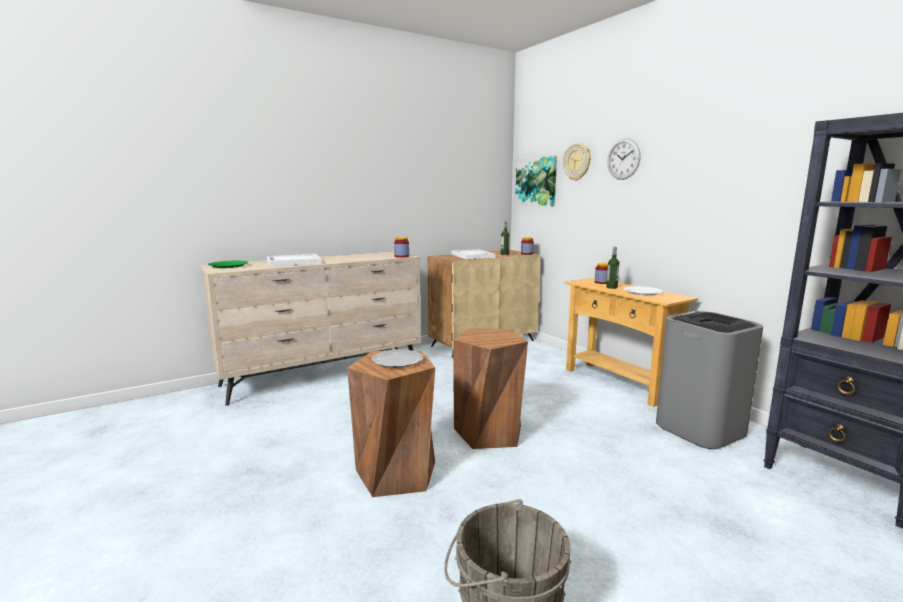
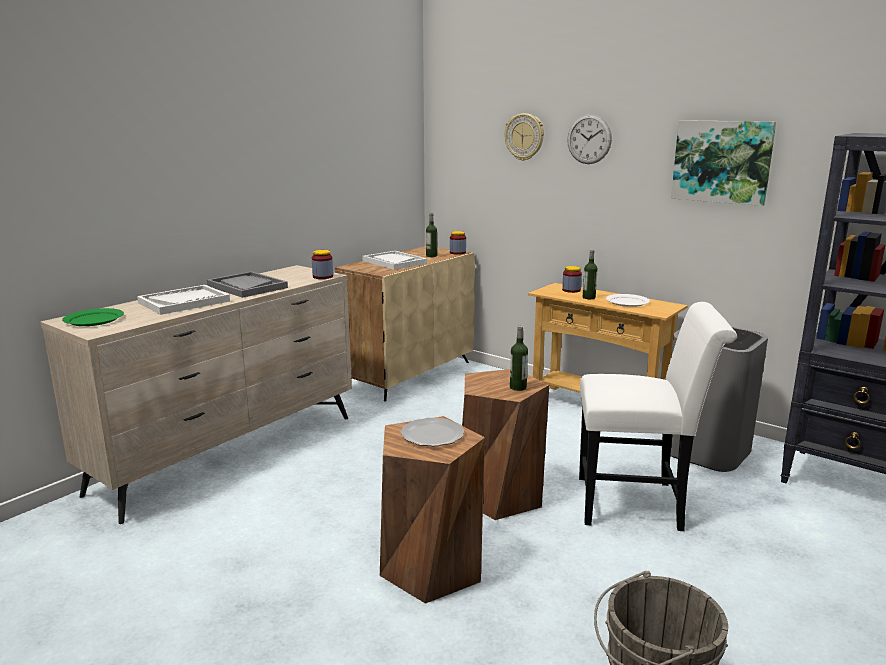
camera: 20 degrees left, 5 degrees up
picture [515,156,557,207] -> picture moved to [671,120,776,206]
none -> grey tray [207,271,288,298]
none -> bottle [510,325,528,391]
none -> white chair [579,302,737,531]

